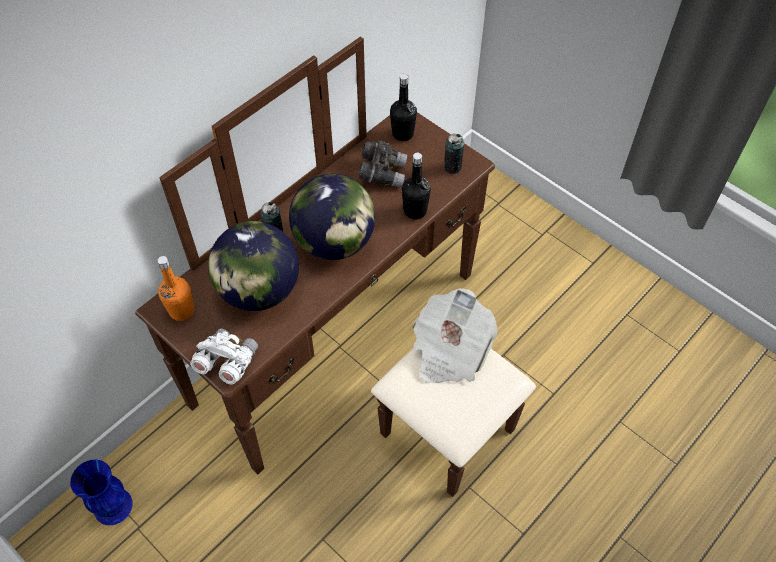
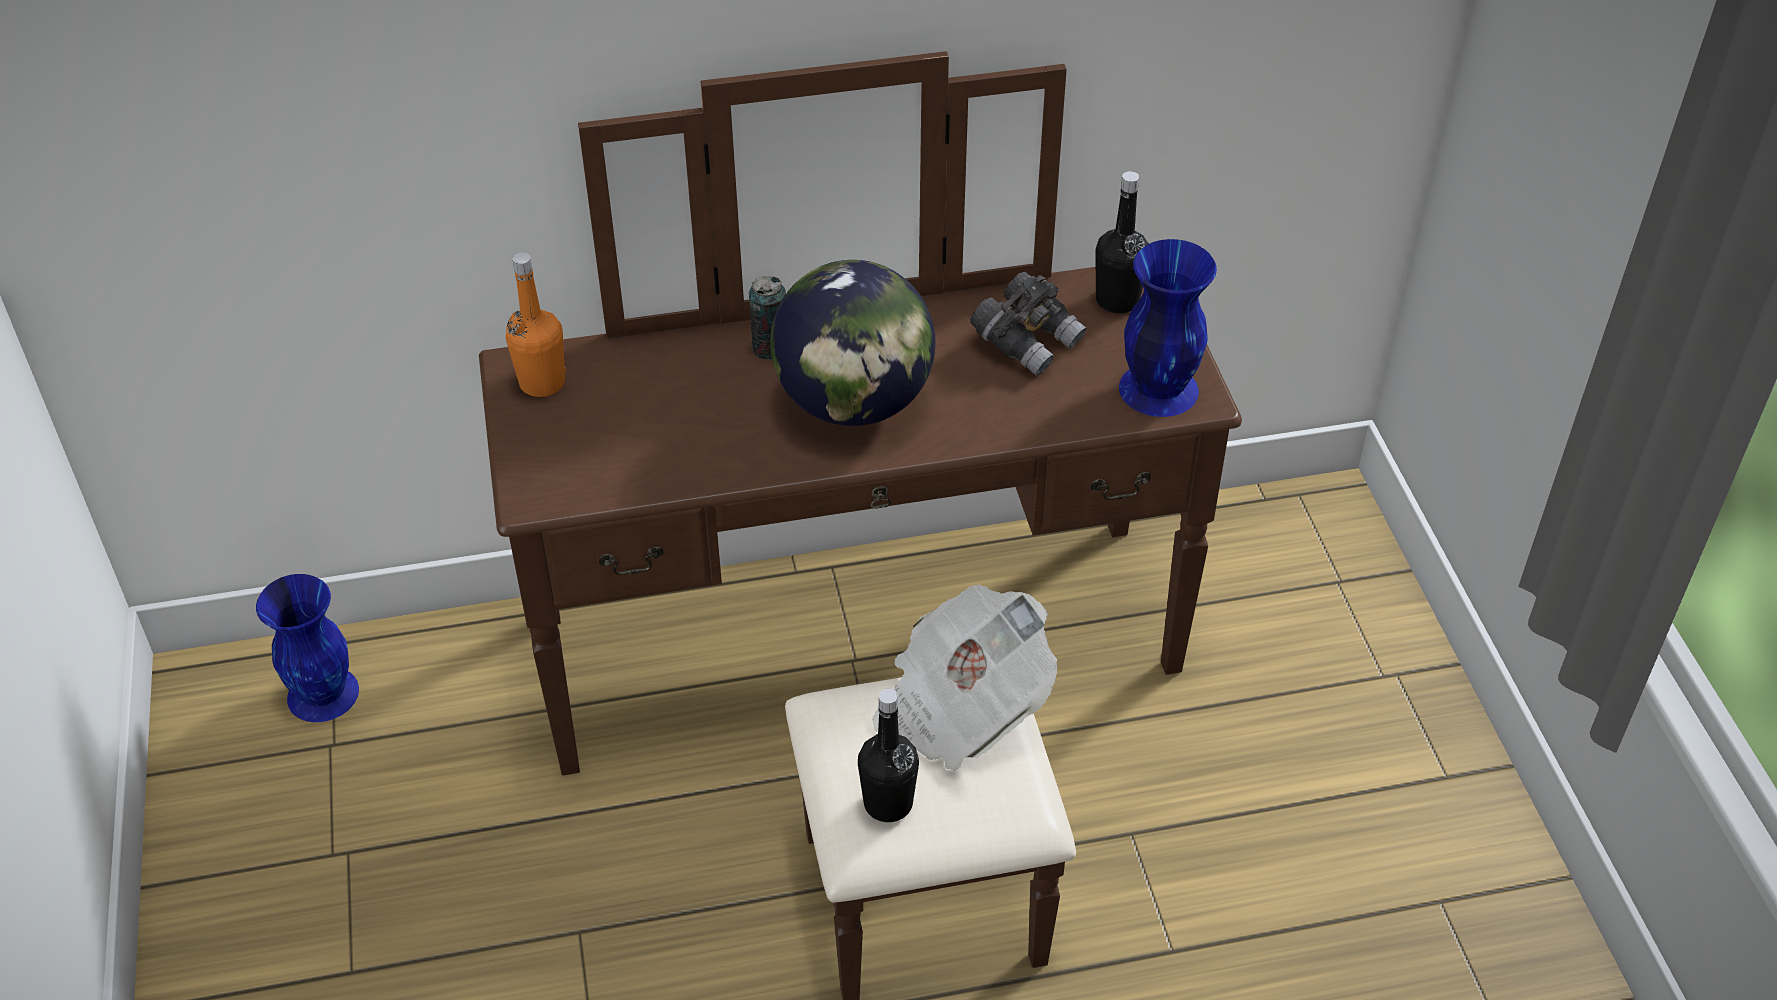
camera: 35 degrees right, 10 degrees down
white binoculars [190,328,258,384] -> none
globe [208,221,299,311] -> none
black bottle [402,153,431,219] -> black bottle moved to [858,688,919,822]
can [443,134,464,174] -> blue vase [1119,239,1217,417]

